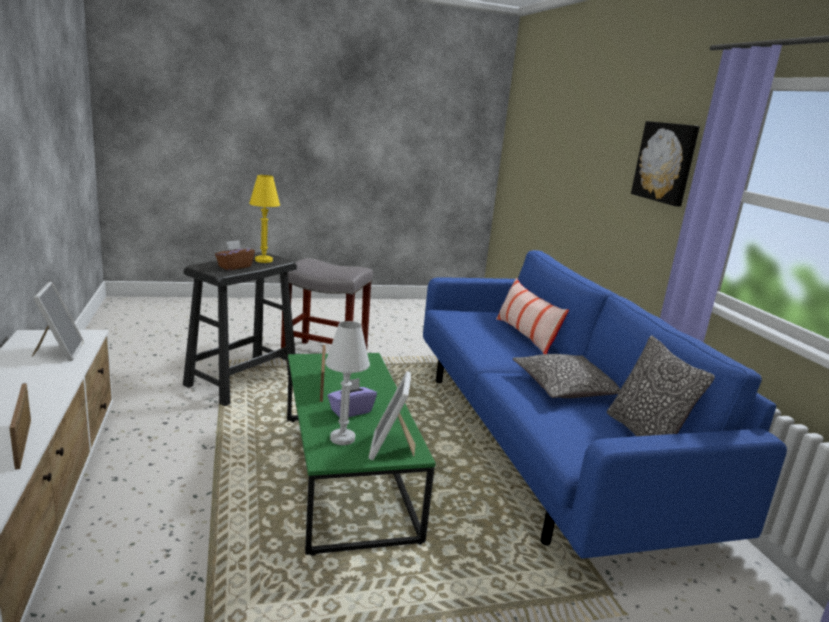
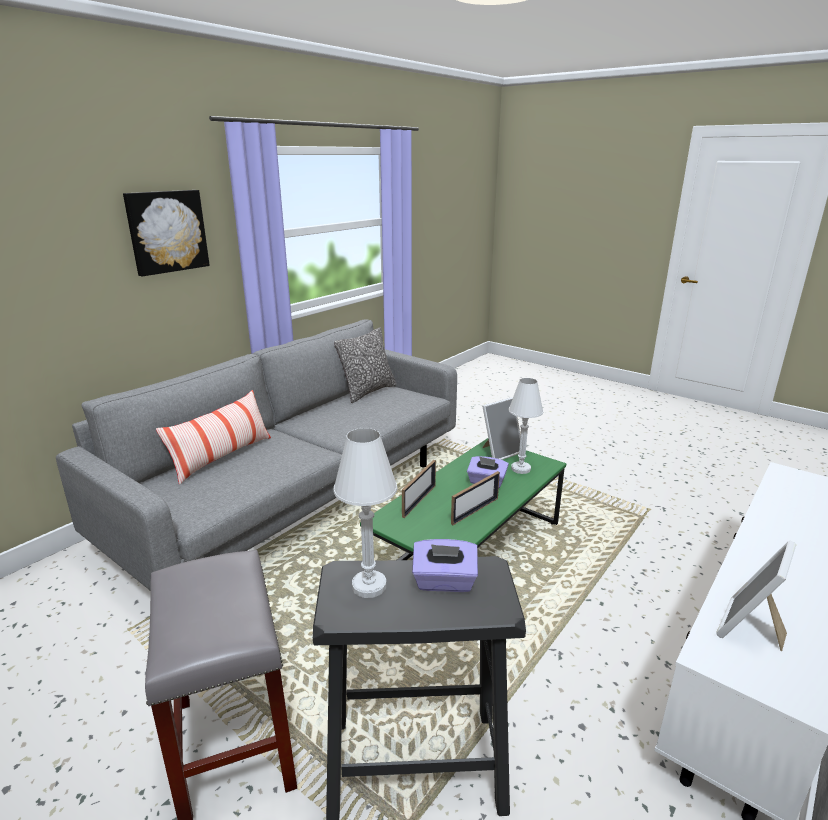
camera: 125 degrees left, 5 degrees up
picture frame [9,383,31,470] -> picture frame moved to [402,460,436,518]
brown tissue box [215,240,255,270] -> purple tissue box [412,539,478,592]
yellow table lamp [249,175,280,263] -> white table lamp [333,428,397,598]
blue sofa [423,250,787,559] -> grey sofa [56,319,457,590]
pillow [513,354,620,398] -> none

